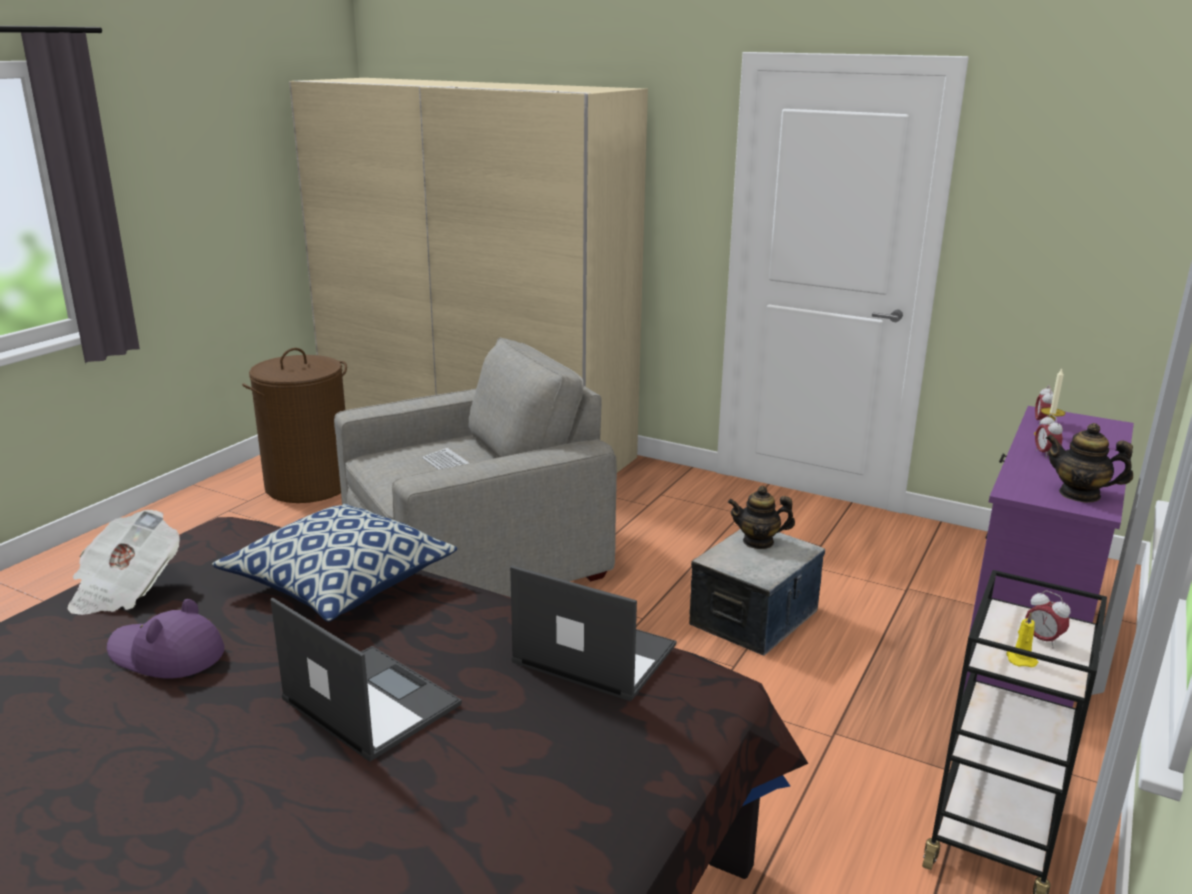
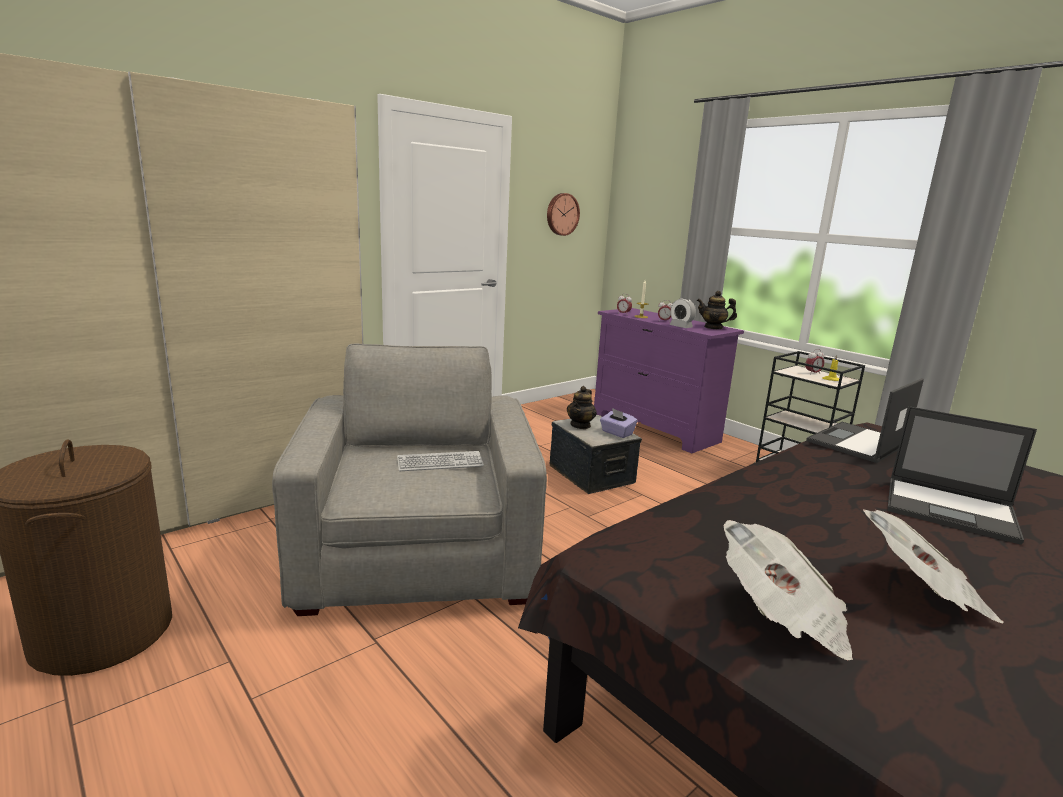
camera: 70 degrees left, 5 degrees down
purple hat [107,599,224,679] -> newspaper [863,509,1004,623]
pillow [212,504,457,622] -> none
laptop [270,598,462,762] -> laptop turned 120 degrees counterclockwise [887,406,1037,545]
teapot [1045,423,1133,502] -> teapot turned 60 degrees clockwise [697,291,737,329]
none -> wall clock [547,193,580,236]
none -> purple tissue box [600,408,637,438]
none -> alarm clock [669,298,696,328]

